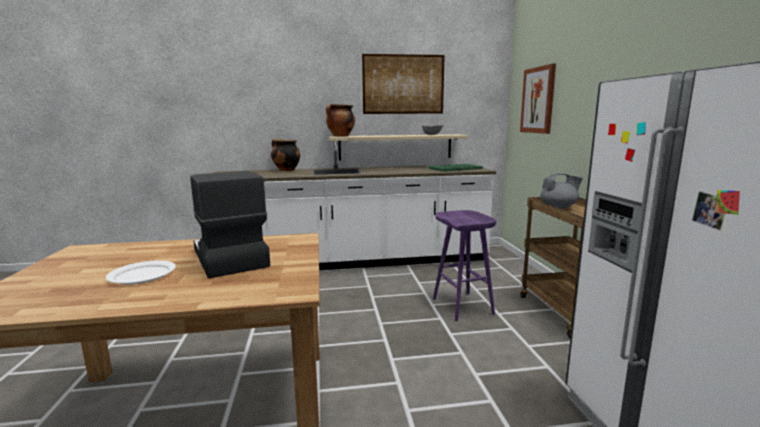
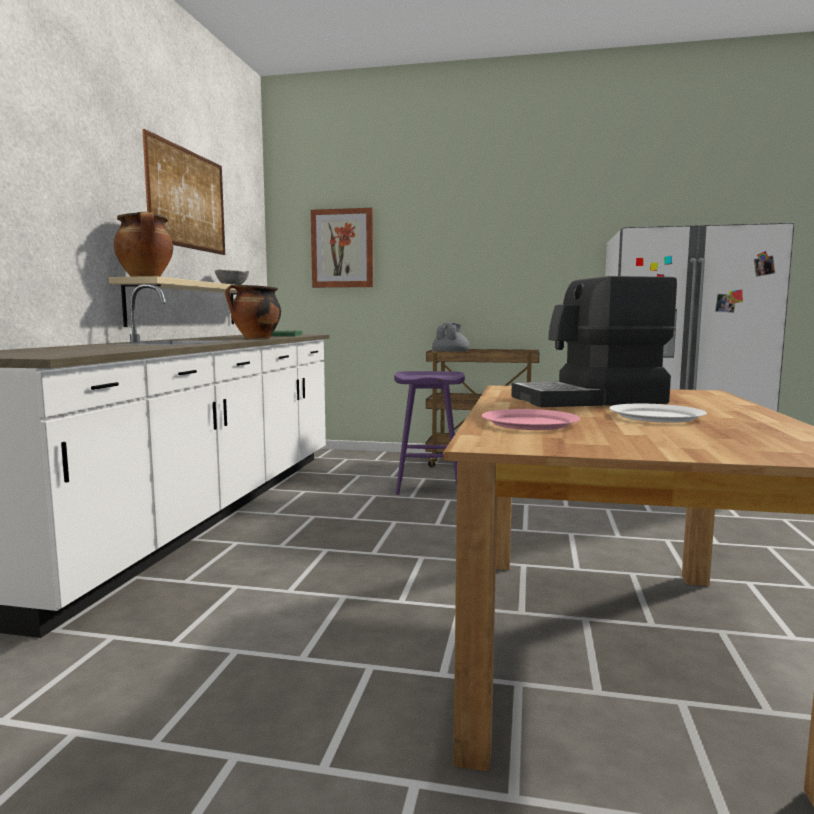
camera: 70 degrees left, 5 degrees down
cooking pot [271,139,300,171] -> cooking pot moved to [225,284,281,339]
none -> pink plate [482,409,580,430]

